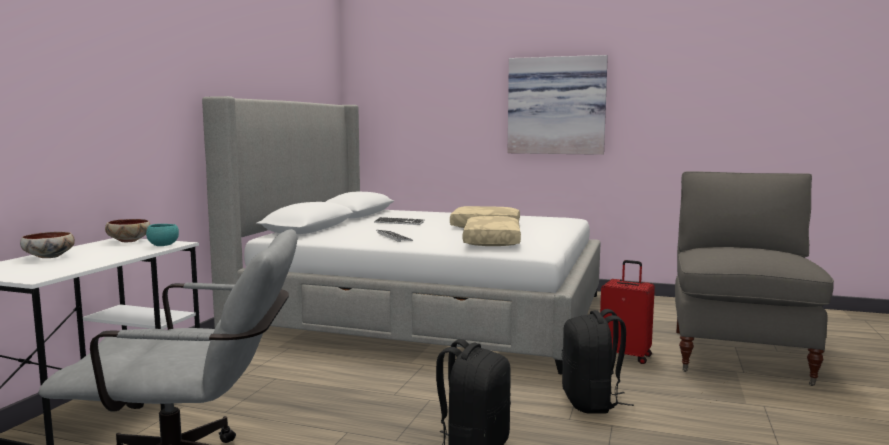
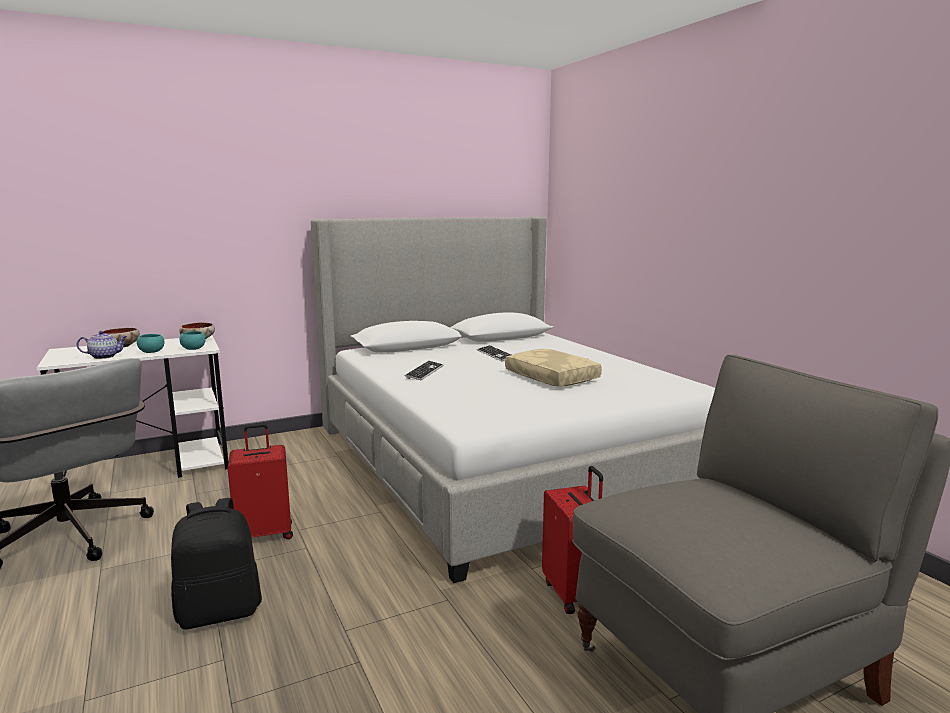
camera: 45 degrees right, 5 degrees up
beige pillow [463,216,521,246] -> none
picture [508,55,608,155] -> none
black backpack [562,309,634,414] -> none
none -> teapot [77,331,127,359]
none -> turquoise bowl [137,334,164,353]
none -> red suitcase [228,424,293,539]

